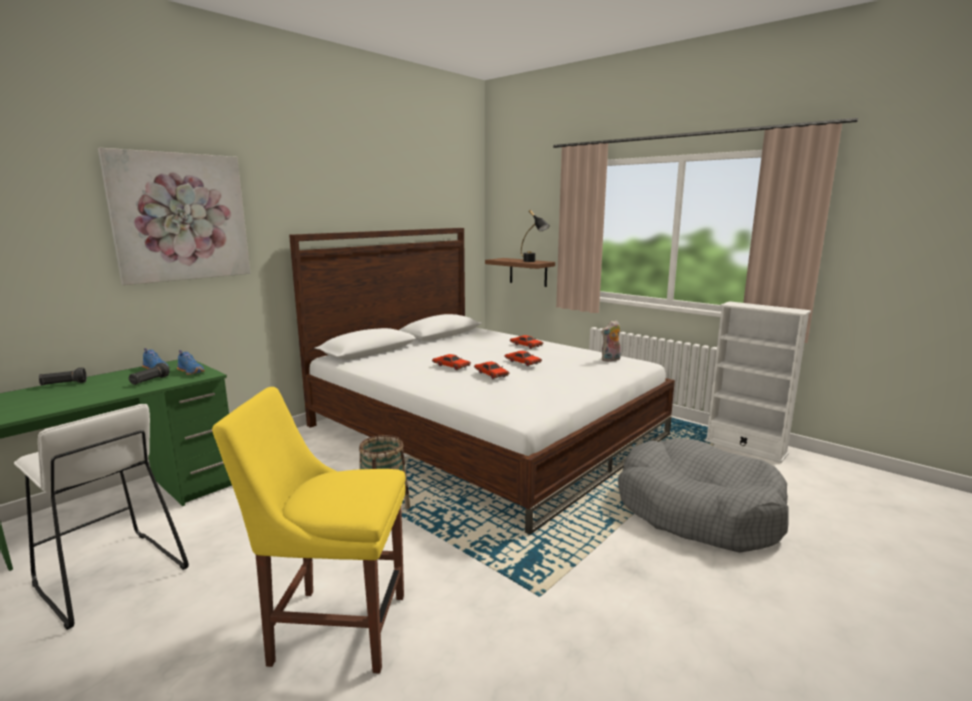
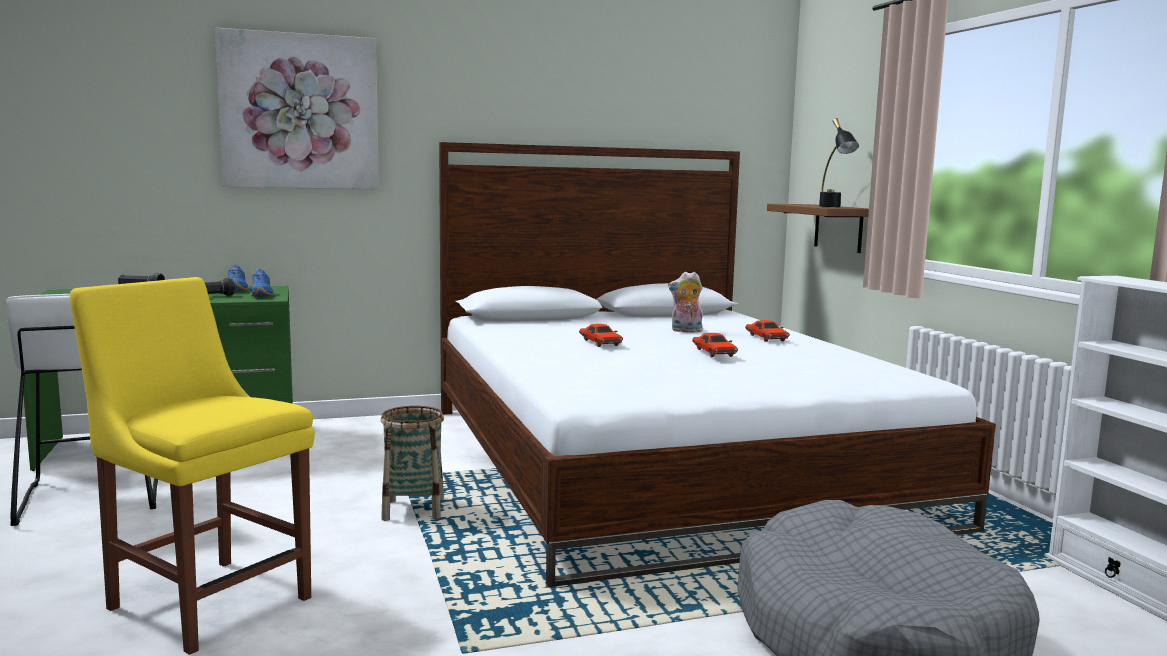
camera: 30 degrees right, 5 degrees down
red toy car [474,361,509,379] -> none
plush toy [602,320,621,362] -> plush toy moved to [668,272,703,333]

